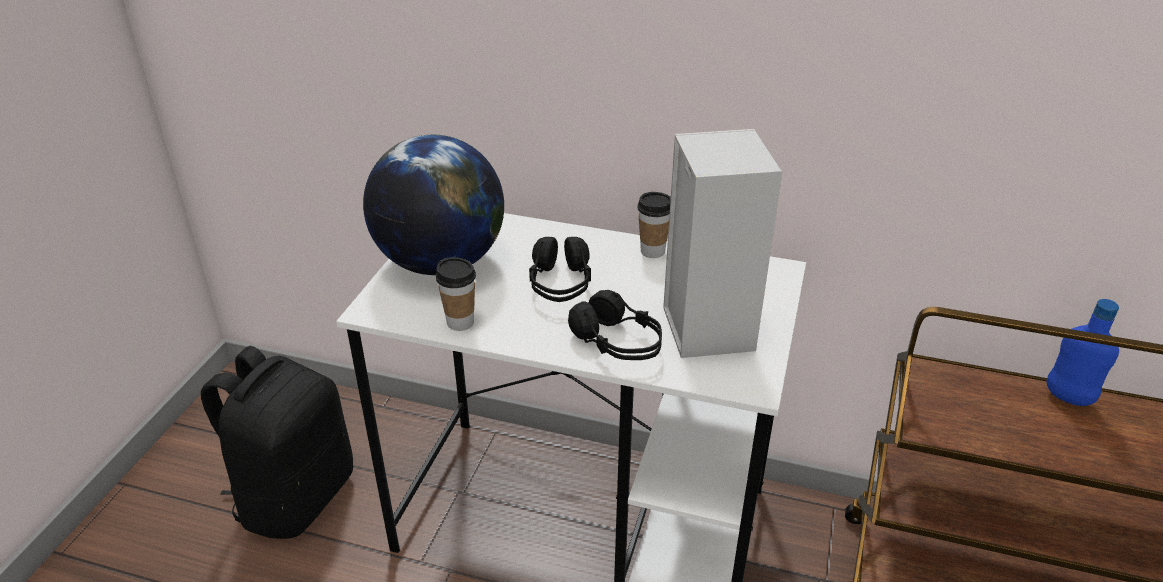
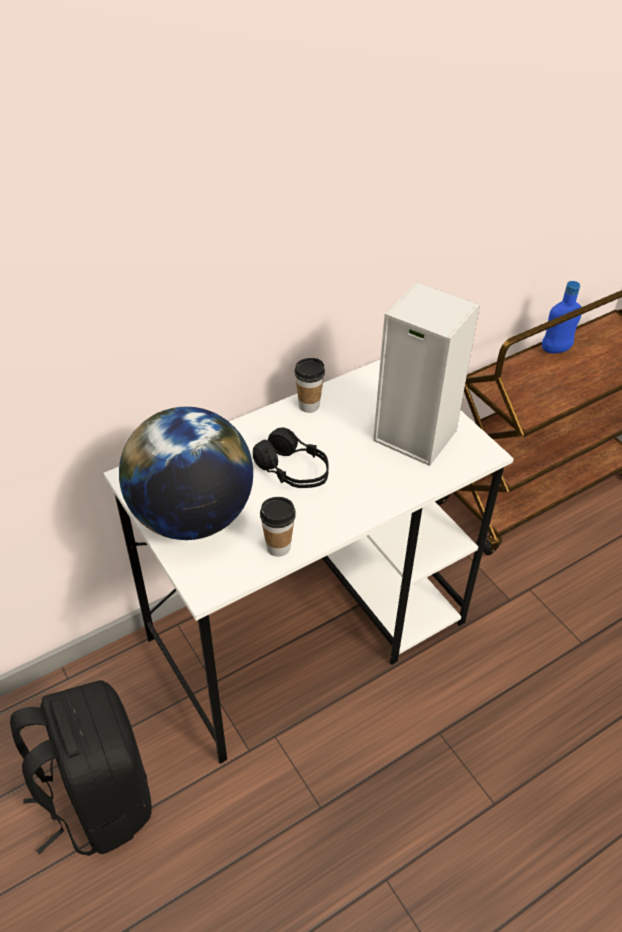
camera: 50 degrees left, 10 degrees up
black headphones [568,290,662,360] -> none

